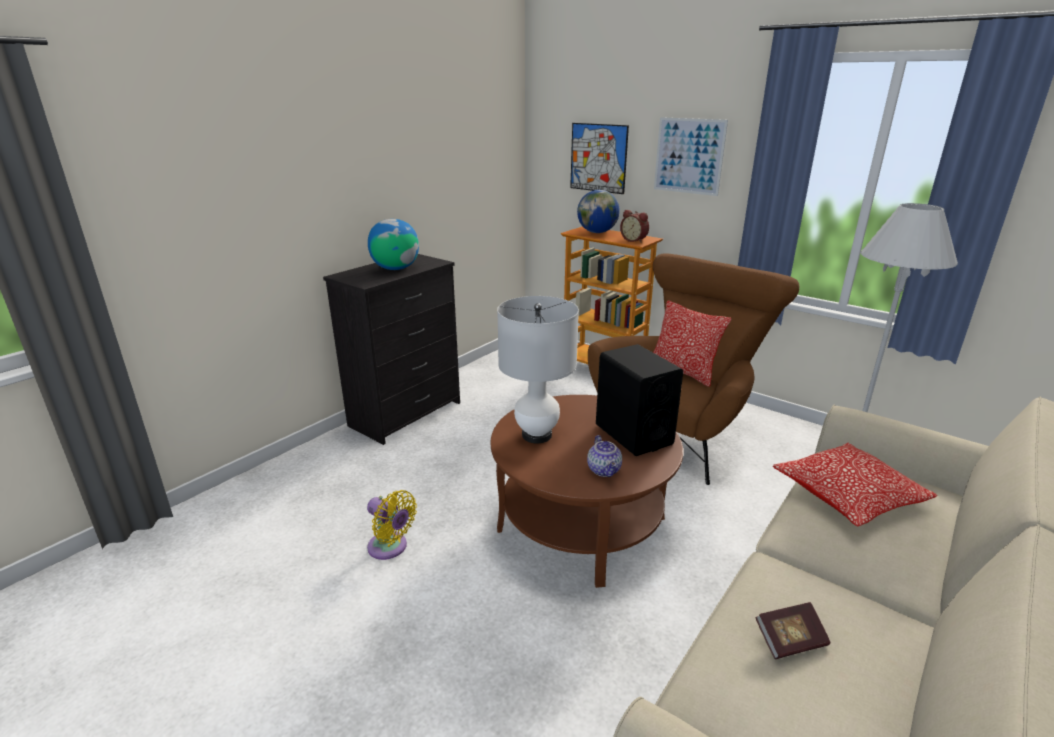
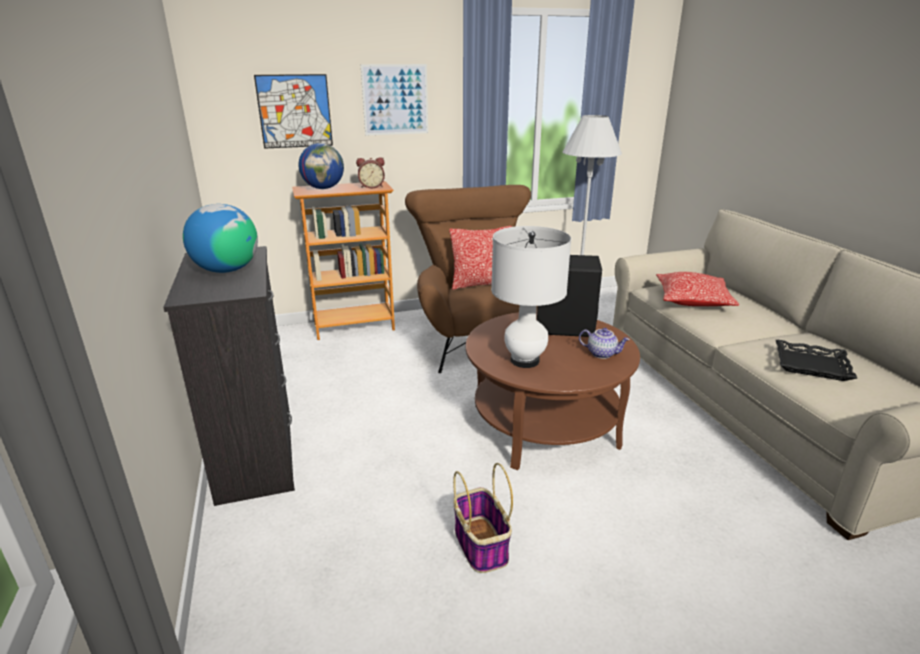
camera: 55 degrees left, 0 degrees up
yellow fan [367,490,417,560] -> basket [453,463,513,573]
book [755,602,830,660] -> black tray [776,340,857,381]

